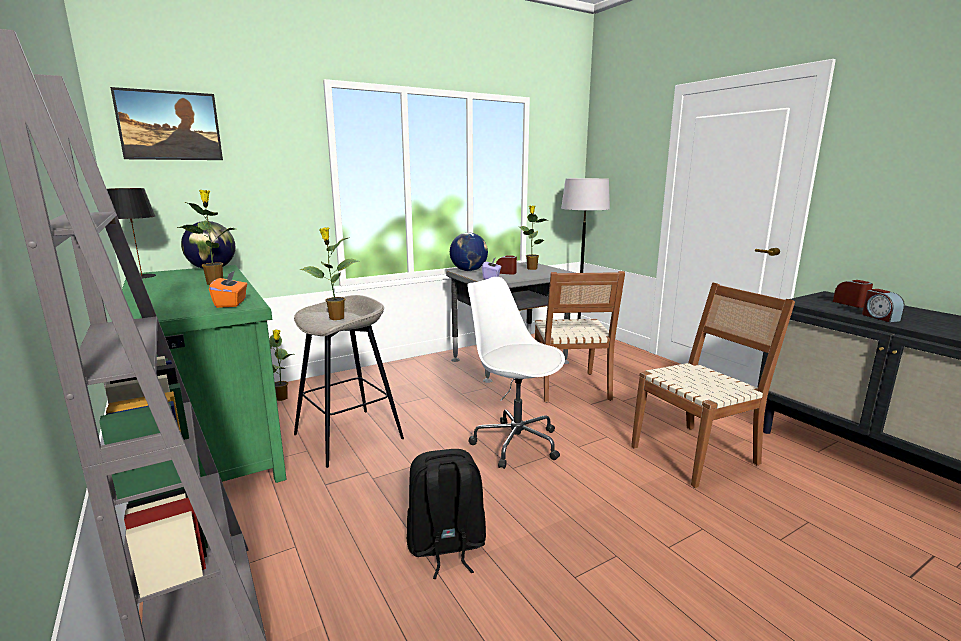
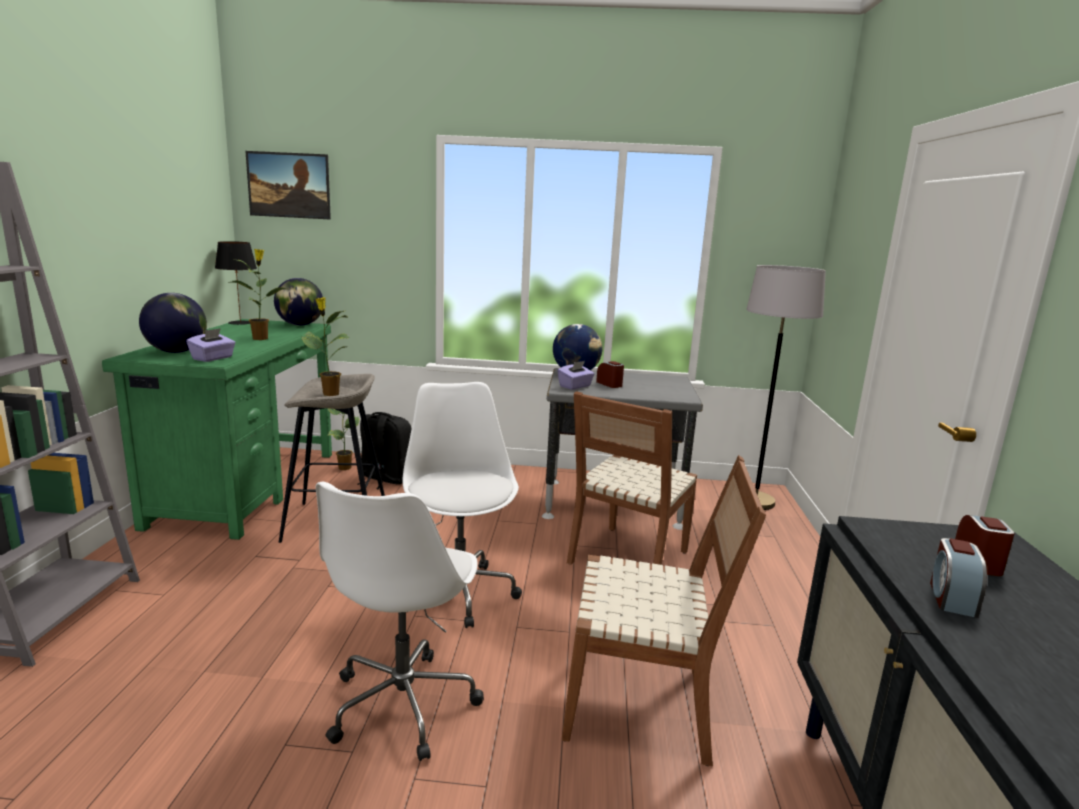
camera: 35 degrees right, 0 degrees up
orange tissue box [209,271,247,308] -> purple tissue box [186,328,235,362]
black backpack [407,449,486,579] -> black backpack moved to [358,412,411,489]
potted plant [519,205,549,270] -> none
none -> globe [139,293,207,353]
none -> white office chair [316,482,484,761]

